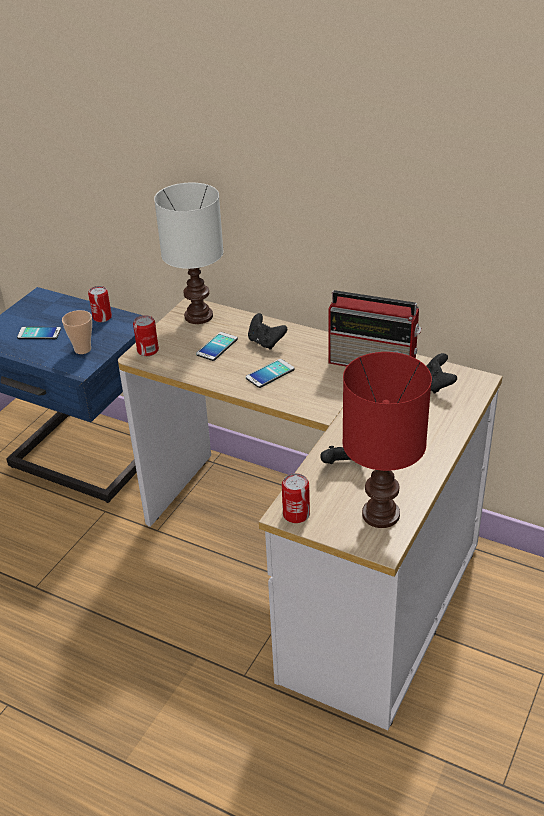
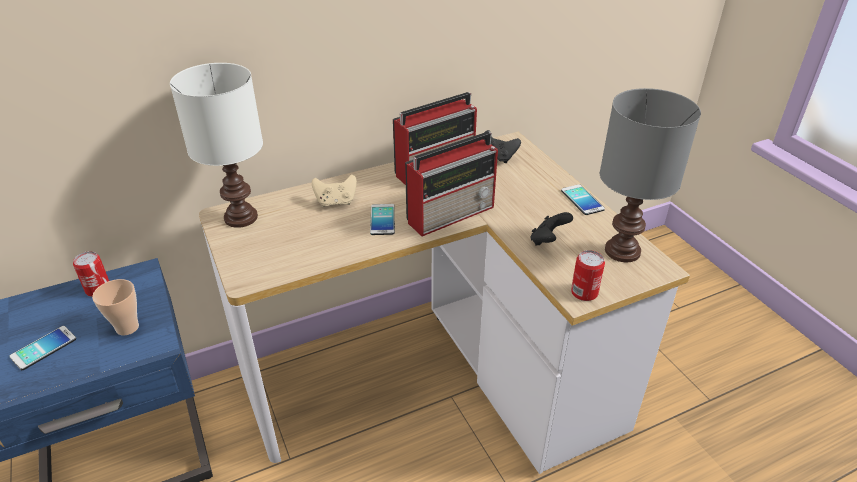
camera: 55 degrees left, 0 degrees up
can [133,315,159,356] -> none
phone [196,332,238,361] -> phone moved to [561,184,605,215]
black game controller [248,313,287,350] -> beige game controller [312,174,357,207]
red table lamp [342,352,432,528] -> grey table lamp [600,88,701,262]
none -> radio [405,132,498,236]

